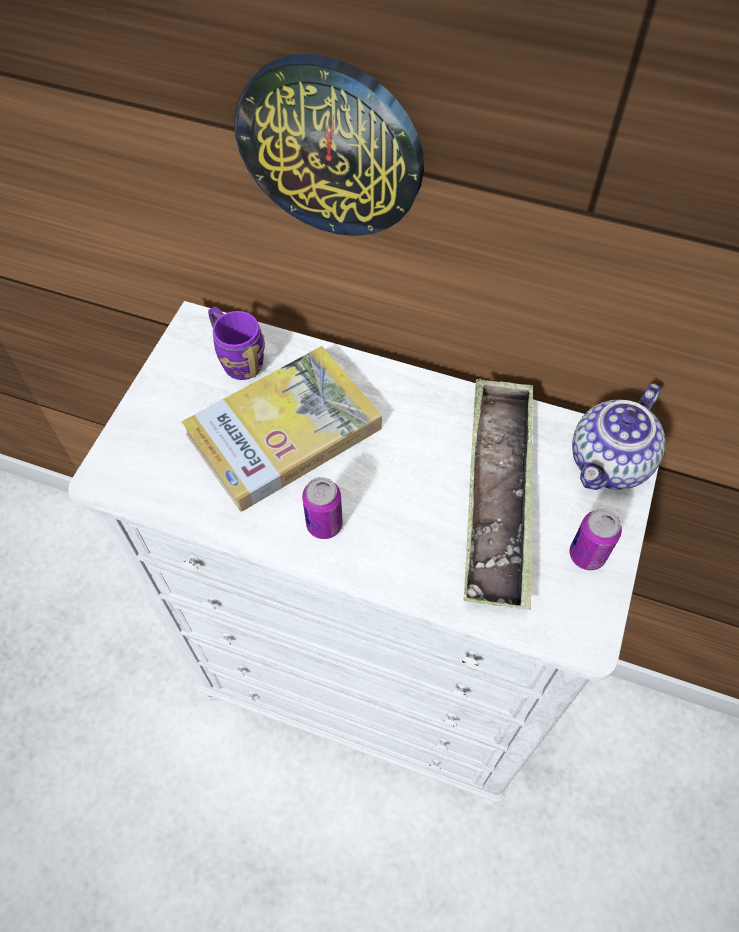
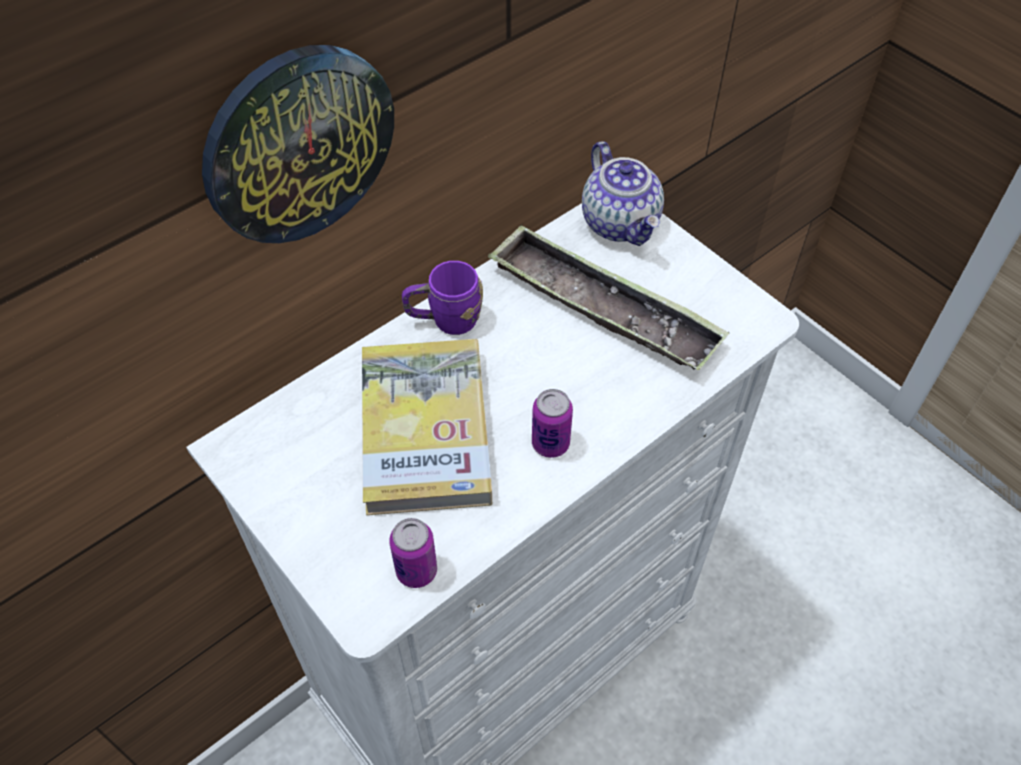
camera: 60 degrees left, 5 degrees down
purple mug [208,306,265,380] -> purple mug moved to [402,261,483,335]
can [570,509,622,570] -> can moved to [389,518,437,588]

